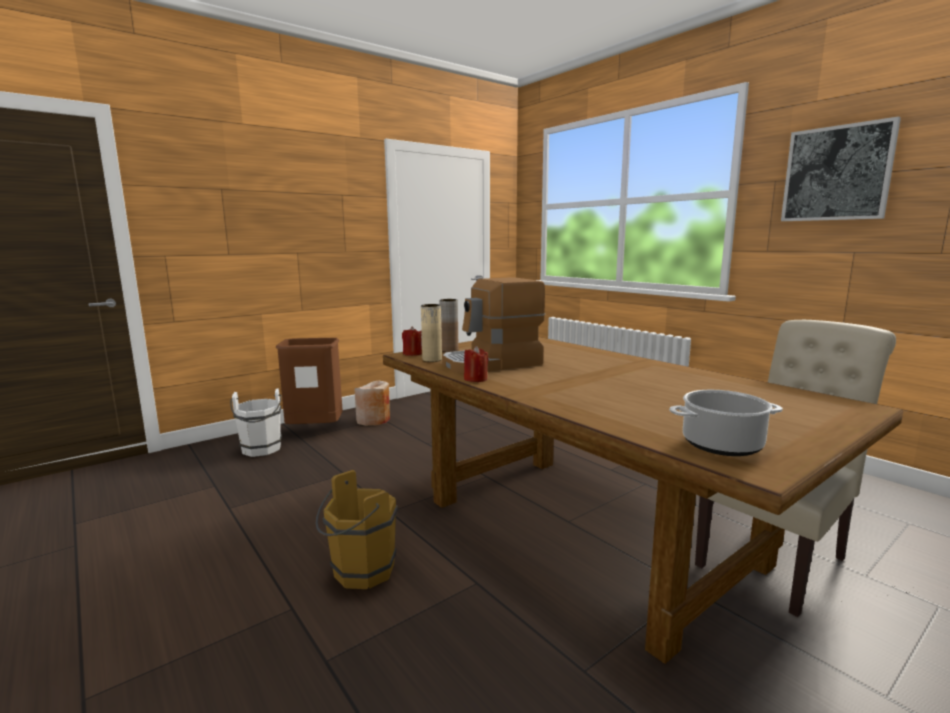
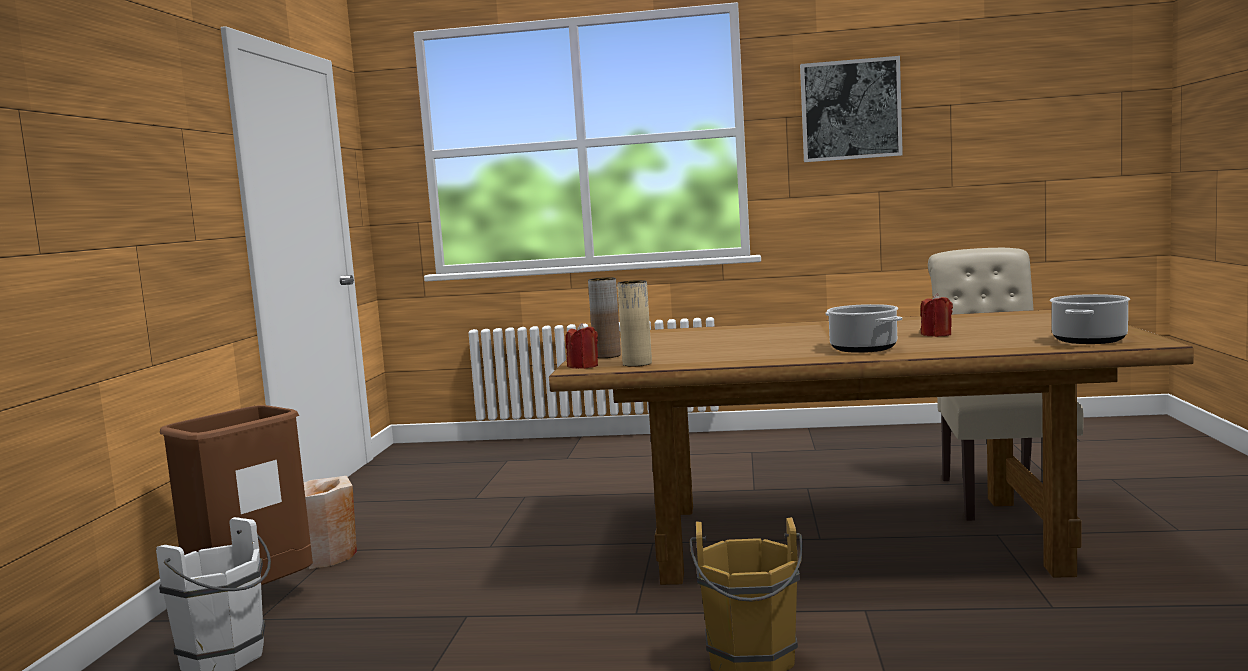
camera: 45 degrees left, 5 degrees down
coffee machine [442,277,545,374] -> none
red candle [464,346,489,382] -> red candle moved to [920,293,953,337]
none -> cooking pot [825,304,902,353]

